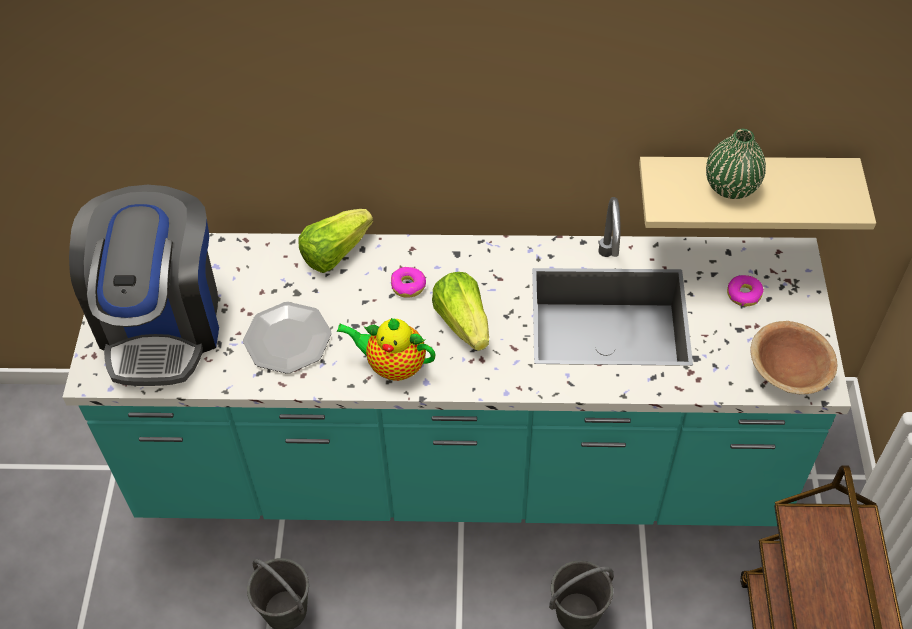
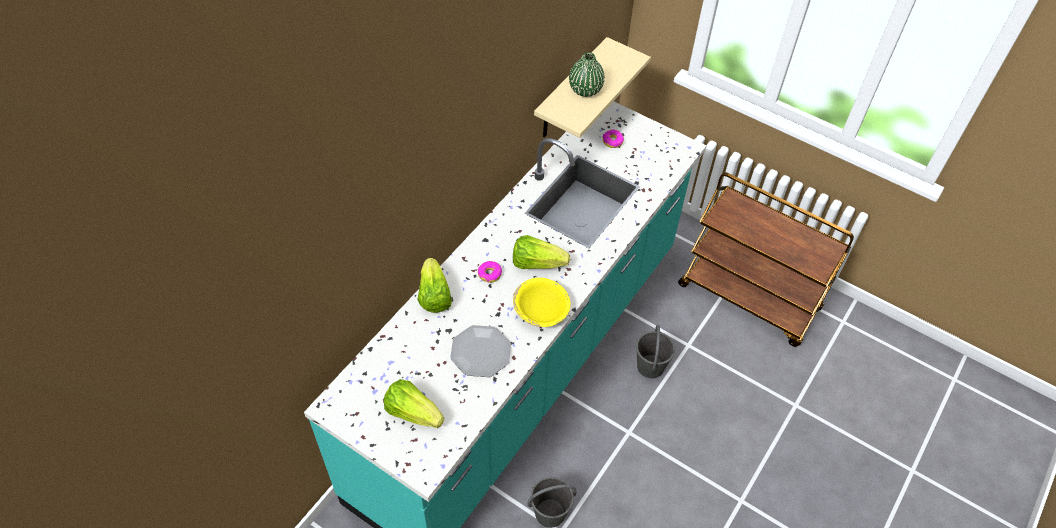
camera: 60 degrees left, 0 degrees up
coffee machine [69,185,219,386] -> lettuce [384,379,444,428]
teapot [336,318,435,381] -> yellow bowl [513,278,571,327]
brown bowl [750,321,837,394] -> none

